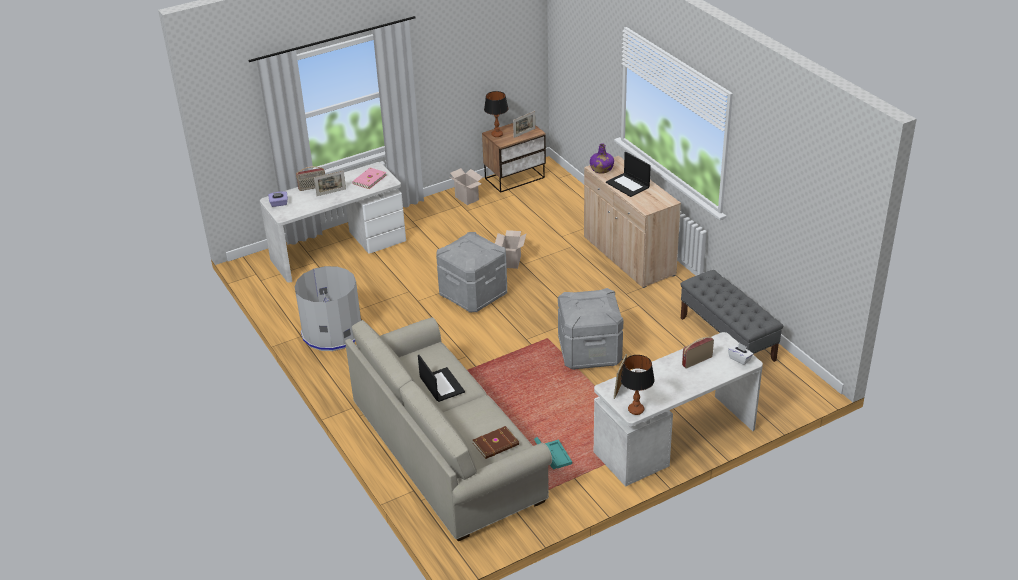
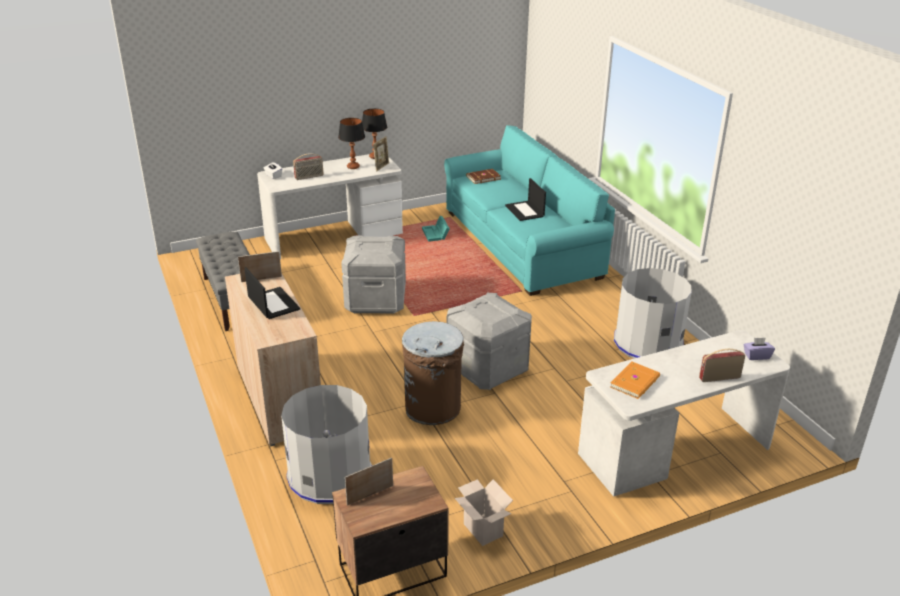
camera: 175 degrees left, 5 degrees down
picture frame [314,170,346,196] -> picture frame moved to [238,251,282,282]
beige sofa [345,317,552,541] -> turquoise sofa [444,125,615,296]
pink book [352,167,387,189] -> orange book [610,362,660,399]
table lamp [484,91,508,137] -> table lamp moved to [338,118,365,169]
cardboard box [495,230,527,269] -> brown trash can [402,321,464,425]
purple bottle [590,144,614,174] -> none
none -> grey trash can [281,385,372,504]

